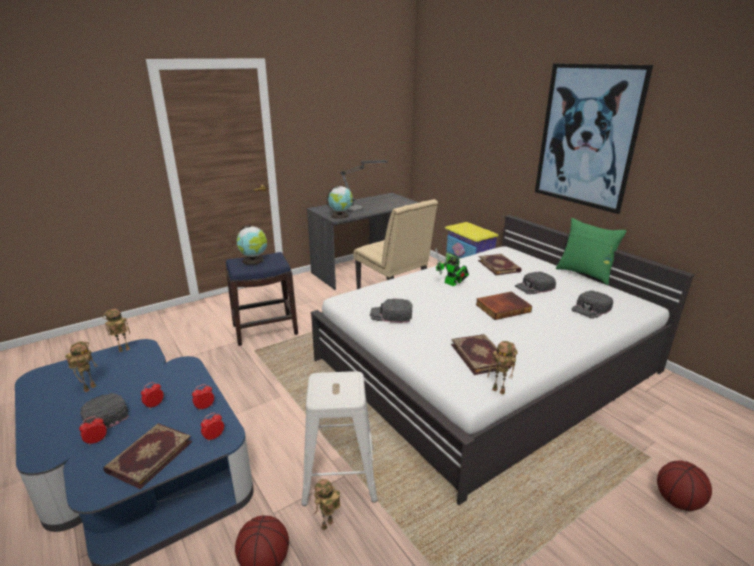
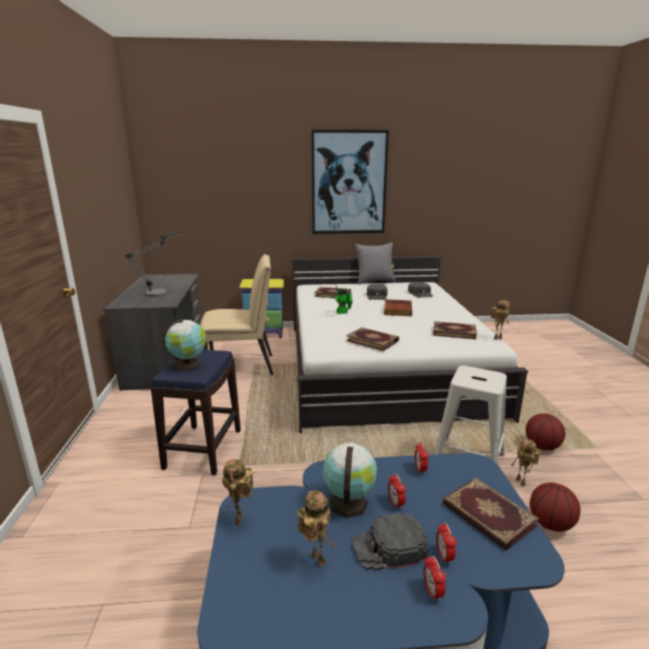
camera: 60 degrees left, 5 degrees down
alarm clock [201,413,224,442] -> alarm clock moved to [423,555,446,601]
globe [326,186,353,219] -> globe moved to [322,443,377,518]
black cap [370,298,412,323] -> book [346,327,399,351]
green pillow [556,218,627,285] -> grey pillow [355,242,395,285]
basketball [657,460,712,511] -> basketball moved to [526,414,565,450]

